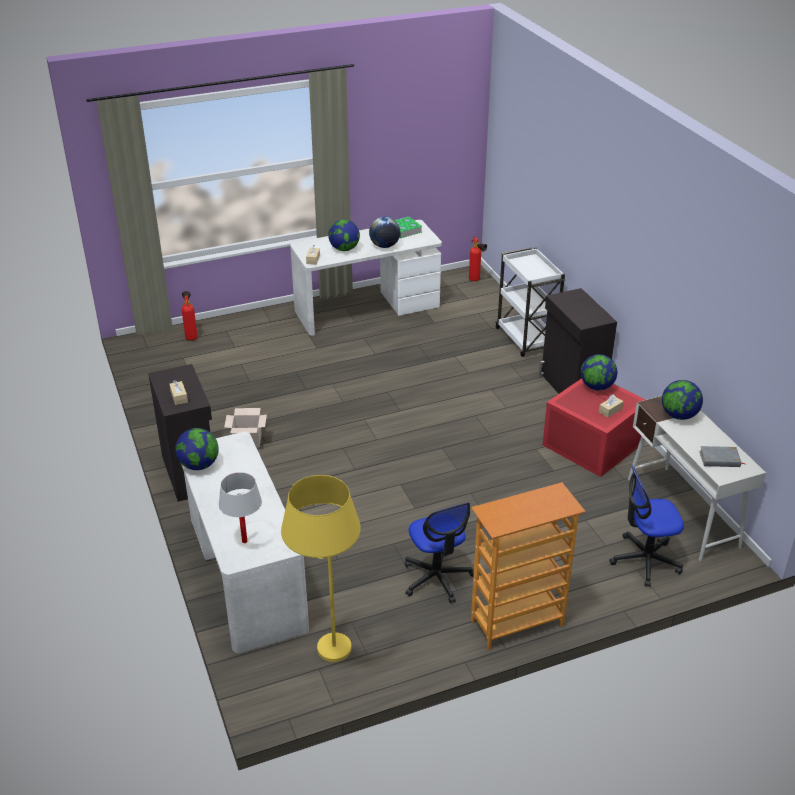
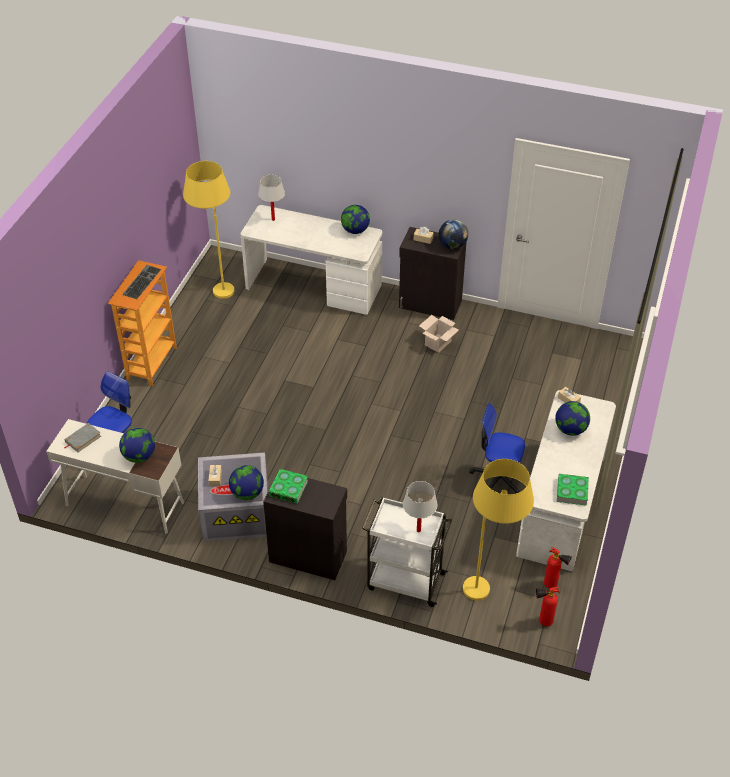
camera: 130 degrees right, 10 degrees up
fire extinguisher [182,291,198,341] -> fire extinguisher moved to [544,547,572,588]
globe [369,217,400,248] -> globe moved to [439,219,468,249]
office chair [405,502,474,604] -> office chair moved to [469,403,526,494]
red storage box [543,378,646,477] -> grey storage box [198,452,268,542]
none -> keyboard [122,265,161,299]
none -> book [269,469,308,503]
none -> white table lamp [403,481,438,532]
none -> yellow floor lamp [463,459,534,601]

